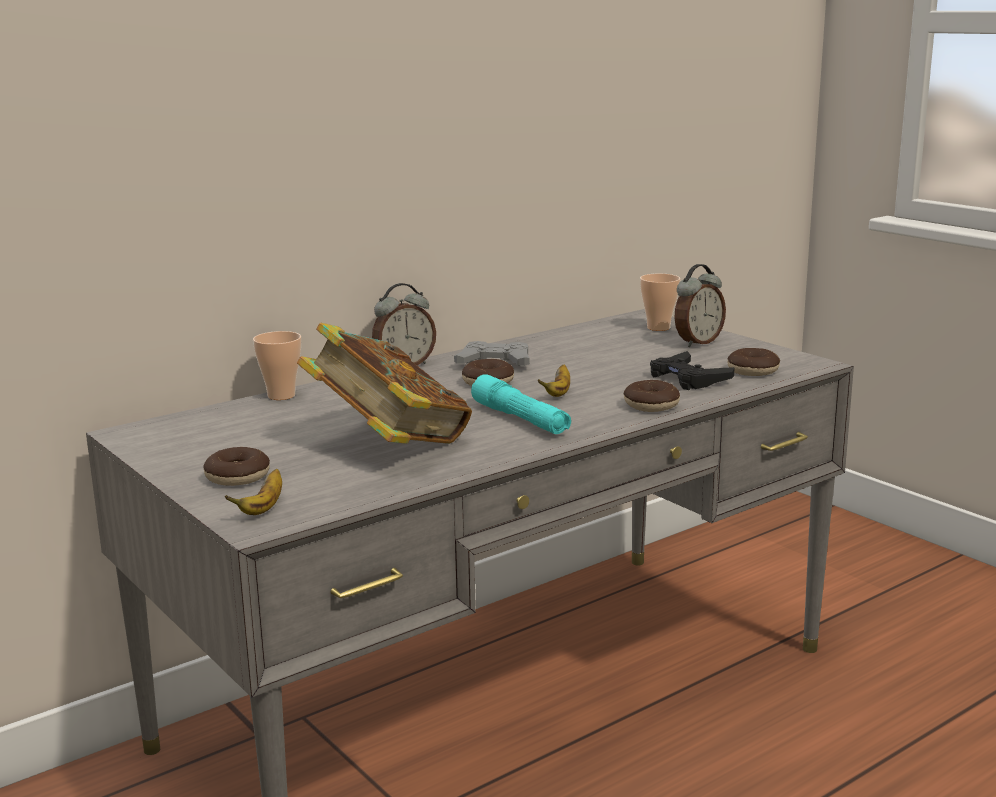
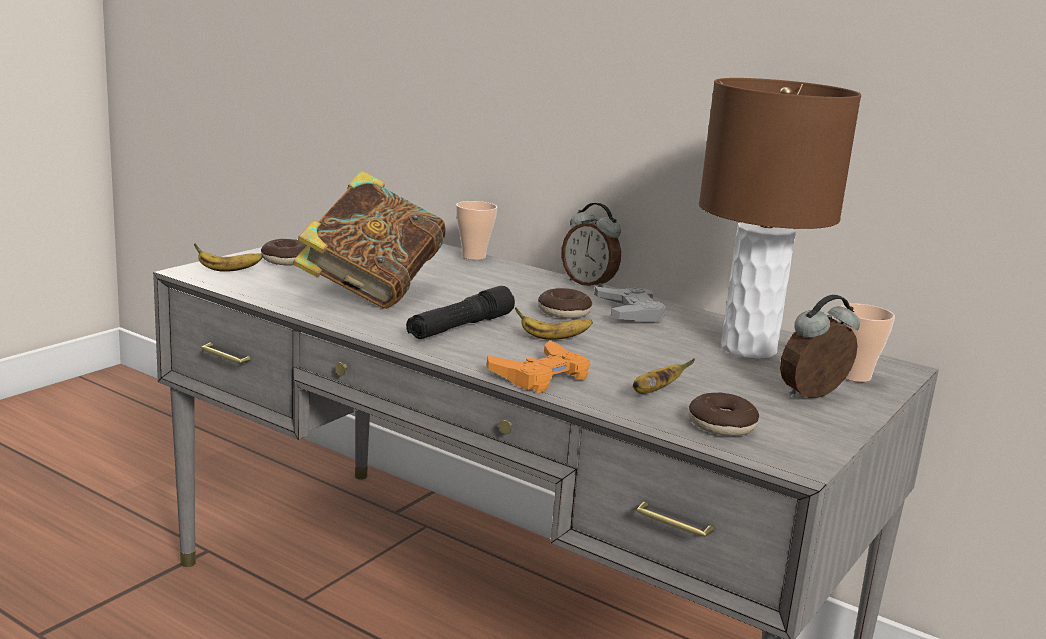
camera: 70 degrees right, 0 degrees up
turquoise flashlight [471,374,571,434] -> black flashlight [406,286,515,339]
donut [624,380,680,412] -> orange game controller [487,340,590,393]
black game controller [650,351,735,390] -> banana [633,359,695,394]
alarm clock [674,264,726,347] -> alarm clock turned 120 degrees clockwise [780,295,860,398]
none -> brown table lamp [699,78,861,359]

